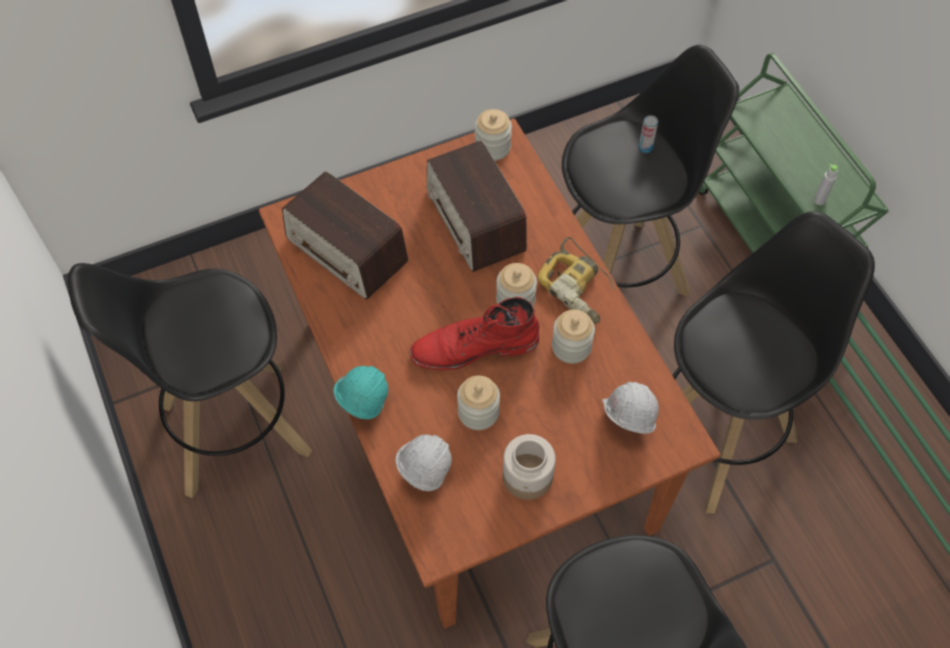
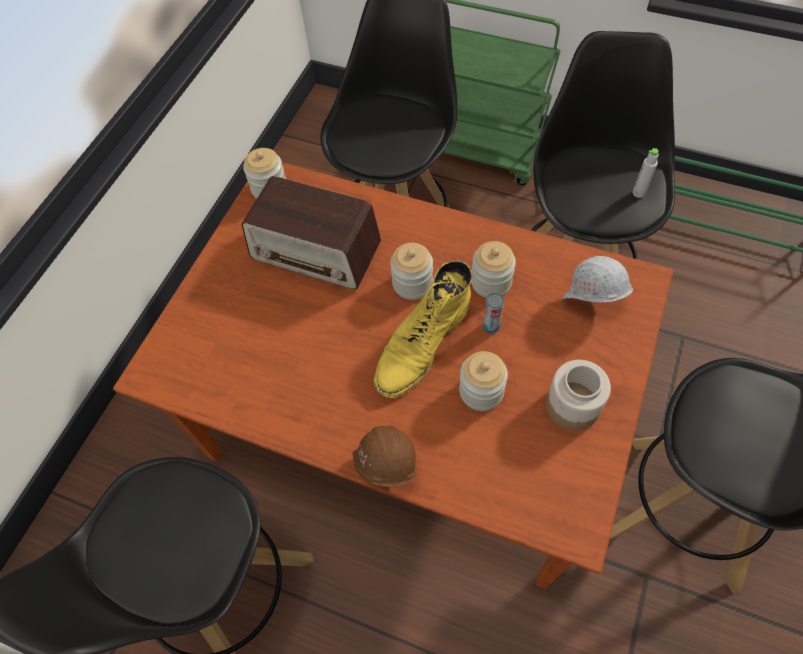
camera: 40 degrees left, 0 degrees up
radio [282,171,408,299] -> none
turquoise hard hat [334,366,388,419] -> brown hard hat [352,426,417,487]
white hard hat [396,435,452,491] -> none
red boot [409,297,539,370] -> yellow boot [374,261,472,398]
power drill [537,237,615,324] -> none
can [638,115,658,153] -> can moved to [483,293,504,333]
grey bottle [814,164,838,205] -> grey bottle moved to [632,148,659,198]

